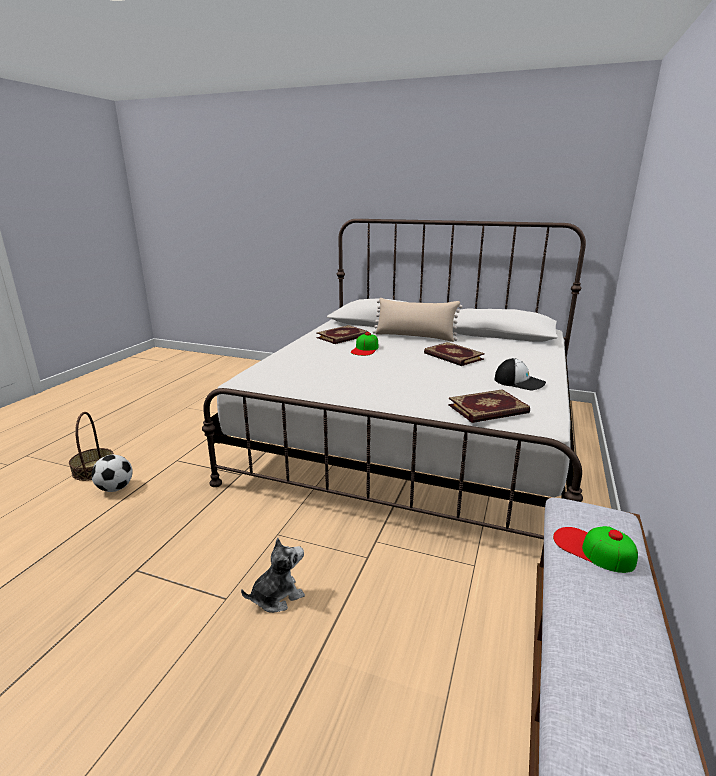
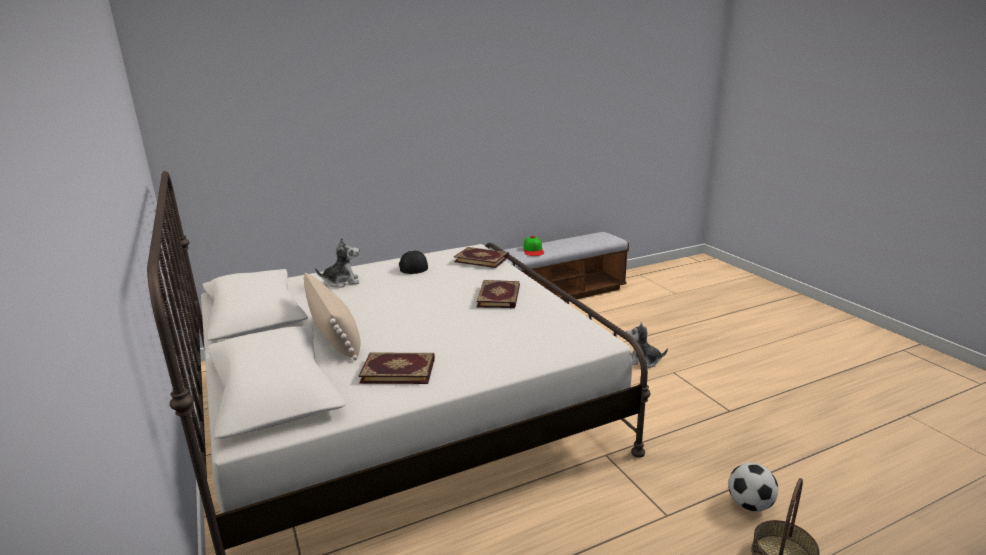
camera: 135 degrees left, 0 degrees up
cap [351,332,379,356] -> none
book [424,342,485,366] -> book moved to [476,280,520,308]
none -> plush toy [315,237,360,288]

